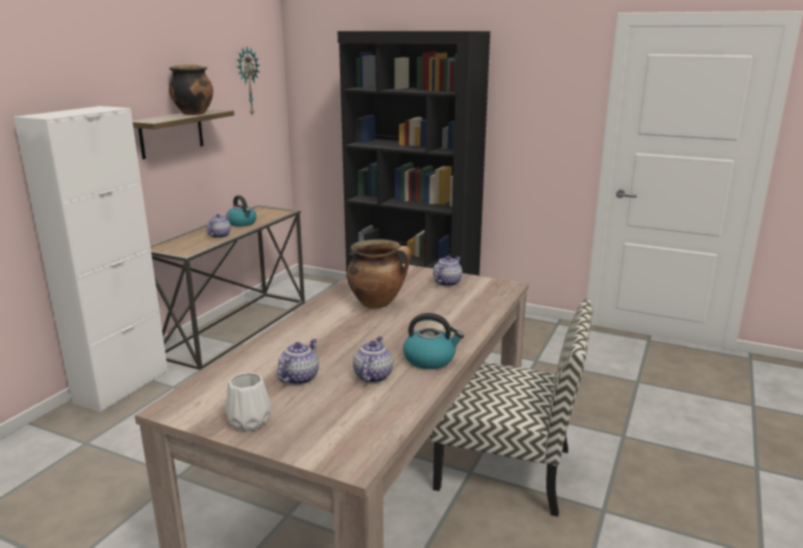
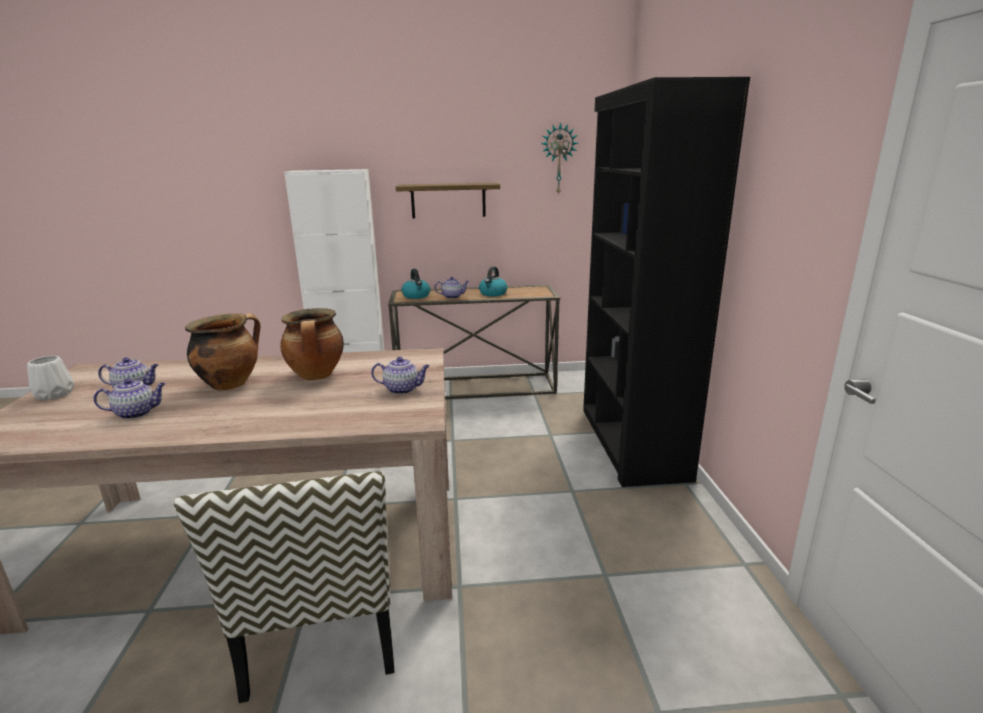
camera: 60 degrees right, 0 degrees up
cooking pot [169,64,213,115] -> cooking pot moved to [185,313,260,391]
kettle [403,313,464,369] -> kettle moved to [401,269,430,299]

